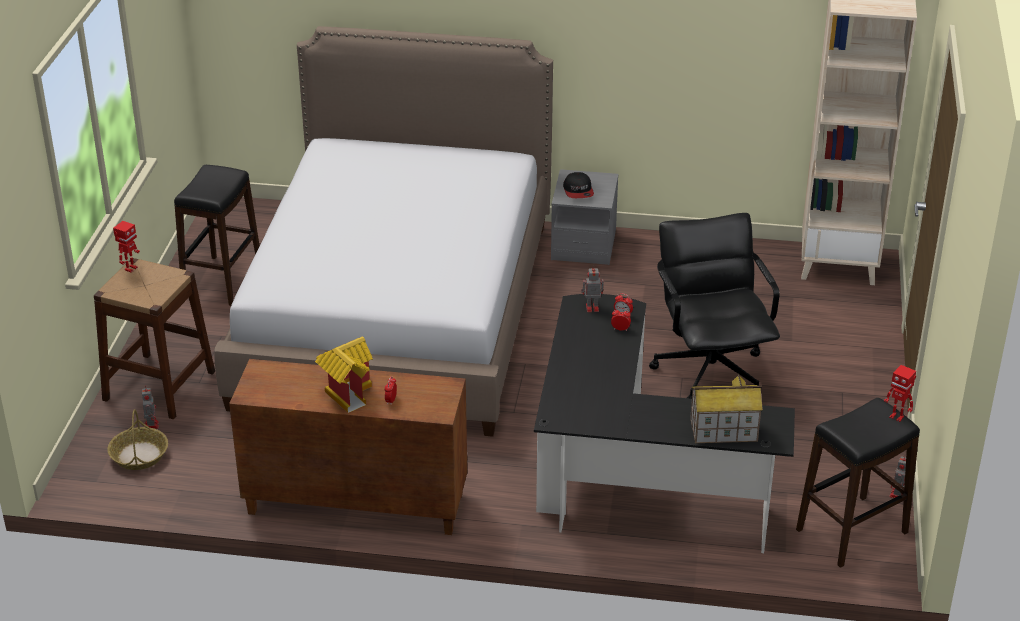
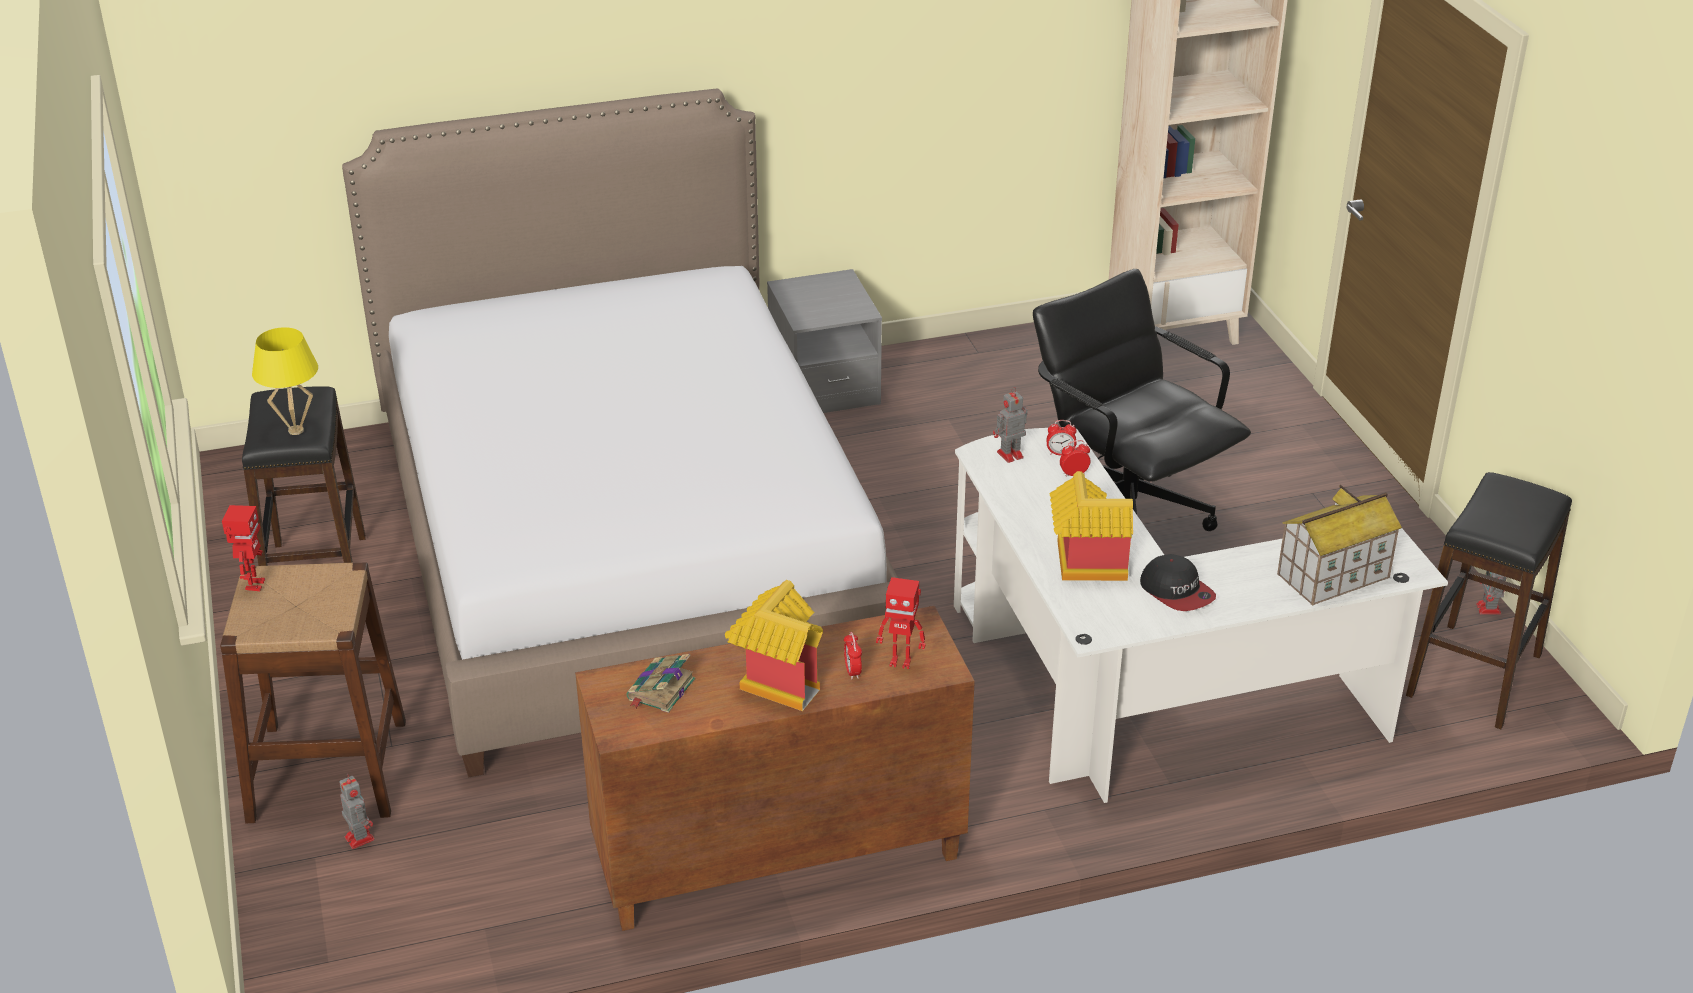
camera: 25 degrees left, 0 degrees up
basket [107,409,168,470] -> none
black desk [534,294,795,553] -> white desk [954,428,1448,803]
cap [563,172,594,198] -> cap moved to [1140,554,1216,611]
toy robot [884,365,916,422] -> toy robot moved to [876,577,926,669]
none -> yellow table lamp [252,327,318,435]
none -> book [626,654,695,713]
none -> toy house [1050,471,1133,581]

